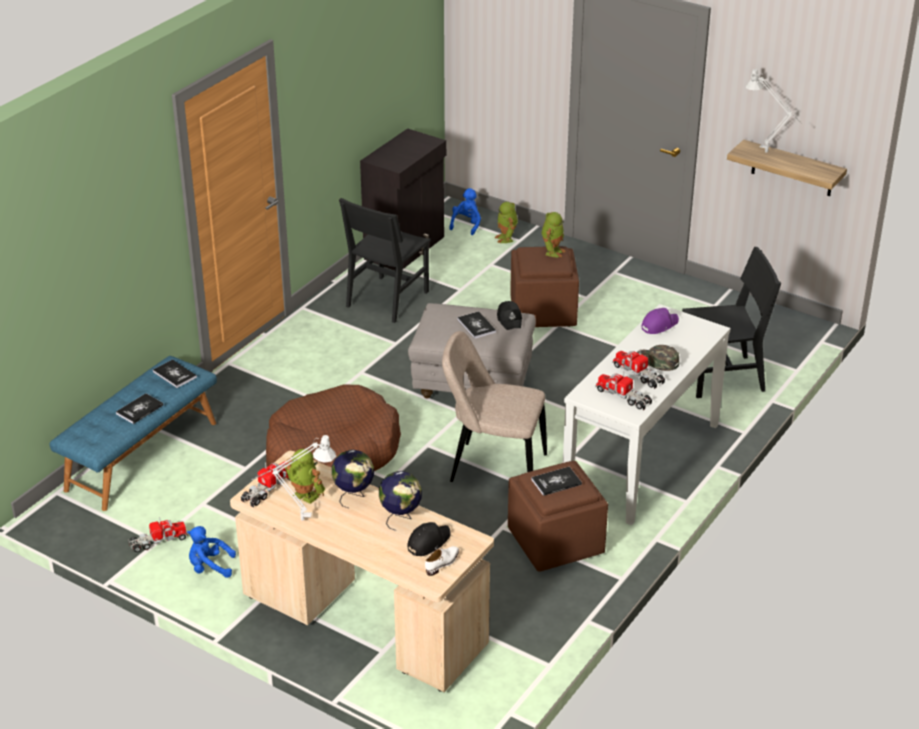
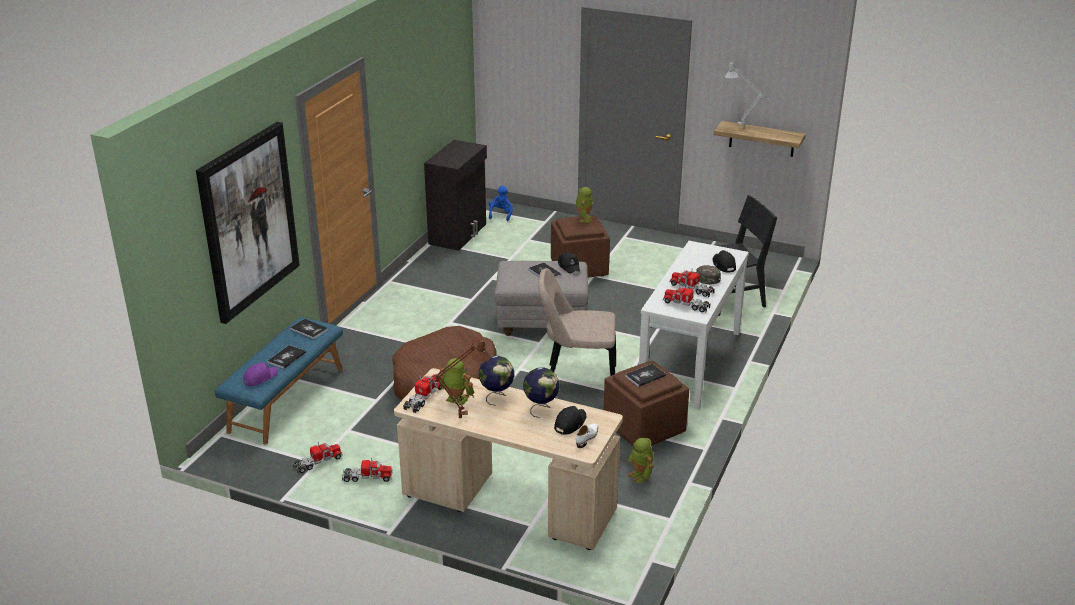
camera: 10 degrees left, 5 degrees down
blue plush toy [187,526,236,578] -> toy truck [342,457,393,482]
grey table lamp [251,435,336,521] -> brown table lamp [419,339,490,418]
black chair [339,198,431,323] -> none
toy robot [495,202,518,243] -> toy robot moved to [628,438,654,483]
purple cap [642,308,679,334] -> purple cap moved to [244,362,278,386]
none -> picture [196,122,300,324]
none -> black cap [712,250,736,273]

